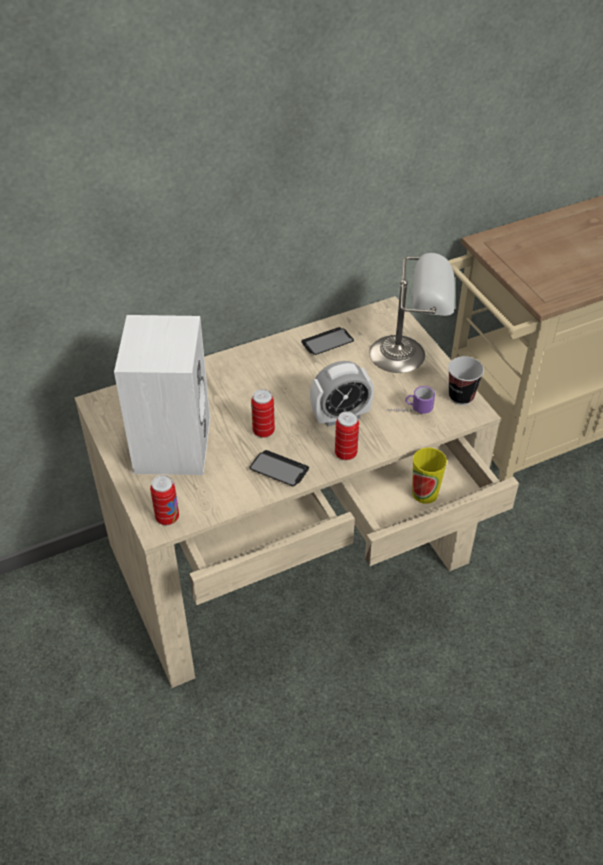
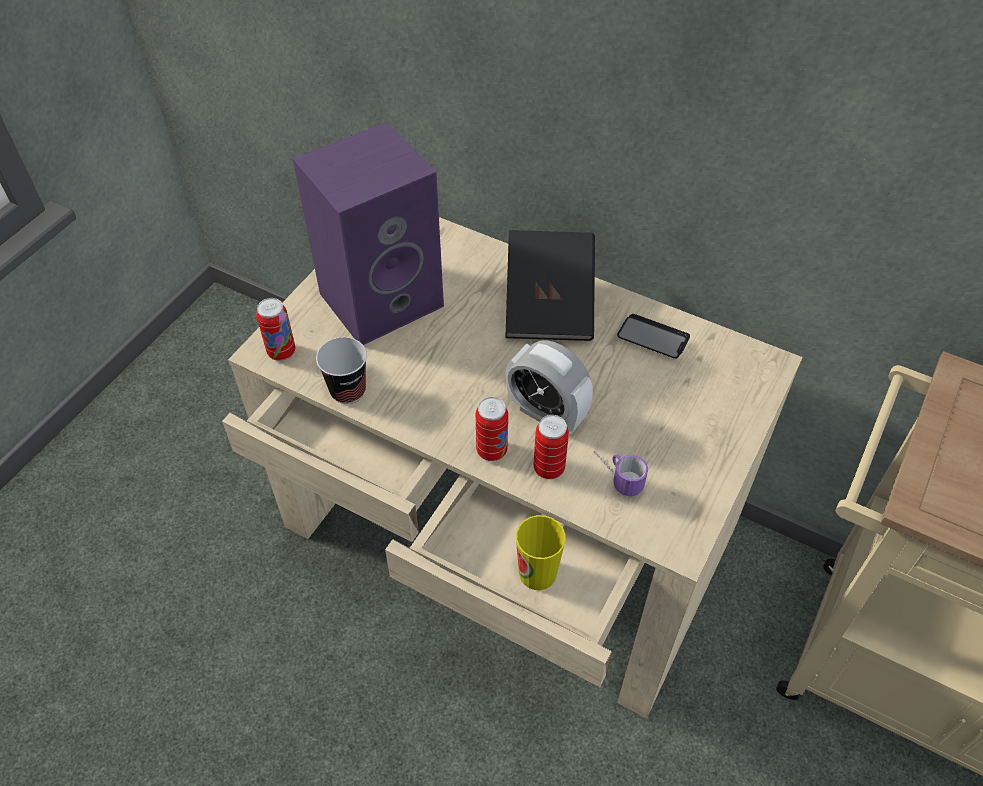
camera: 55 degrees right, 5 degrees up
white speaker [114,315,210,475] -> purple speaker [293,122,444,345]
phone [250,450,309,486] -> none
can [251,389,275,438] -> can moved to [534,415,569,479]
white table lamp [369,253,455,373] -> none
cup [448,356,484,405] -> cup moved to [316,337,367,404]
none -> black book [505,230,595,341]

